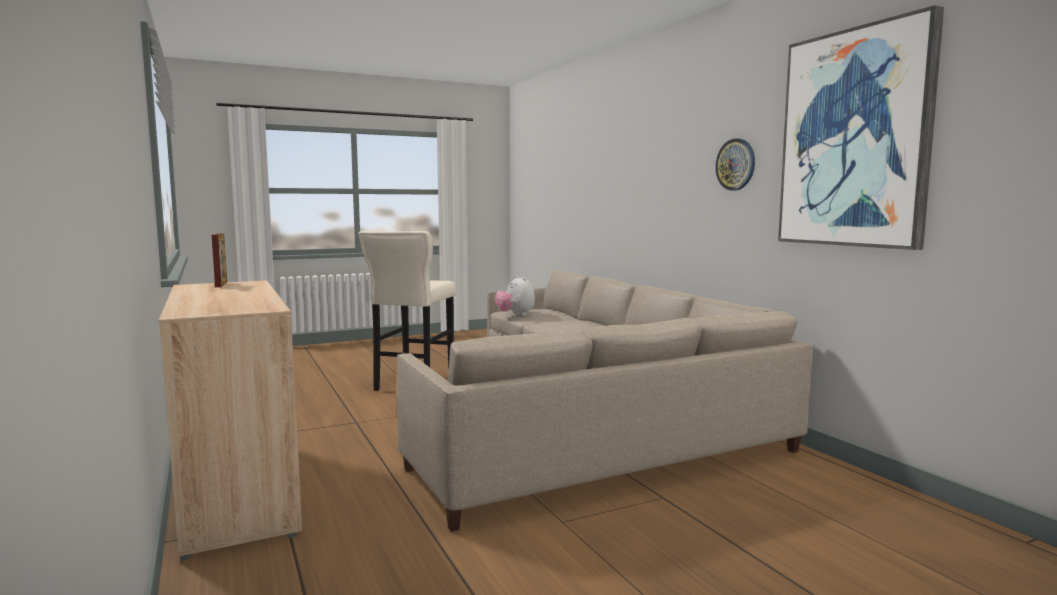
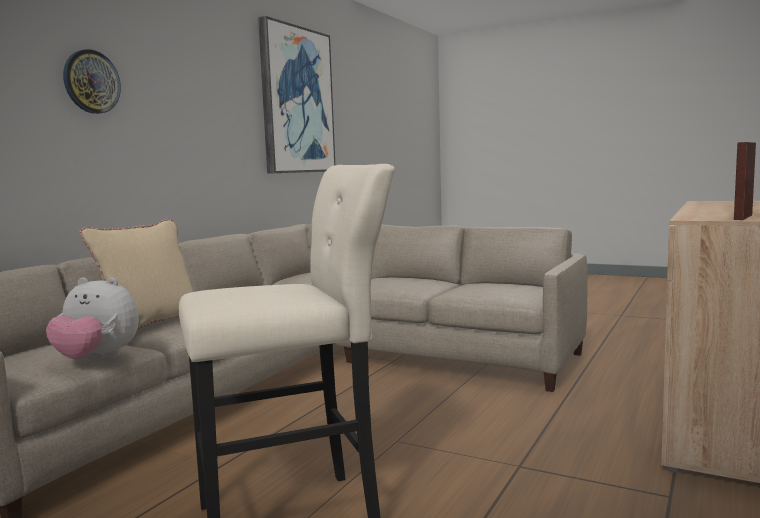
camera: 125 degrees left, 0 degrees up
plush toy [495,276,535,316] -> plush toy turned 75 degrees clockwise [46,277,139,359]
wall clock [715,138,755,190] -> wall clock moved to [63,49,121,114]
none -> beige pillow [80,219,194,330]

